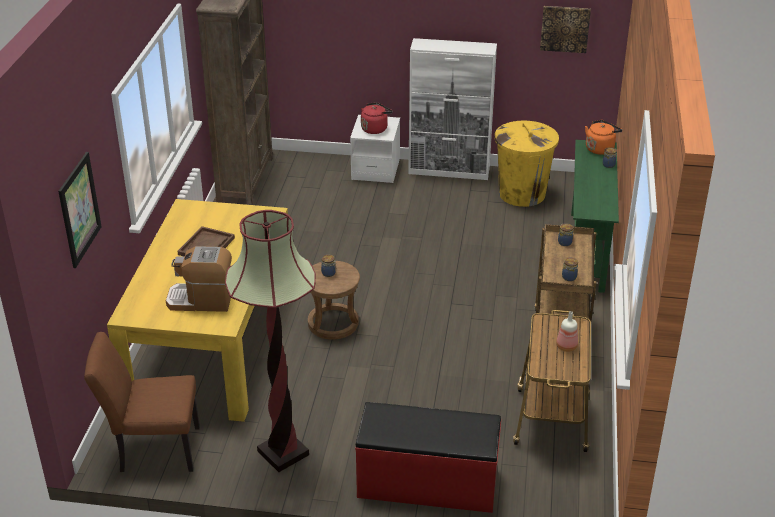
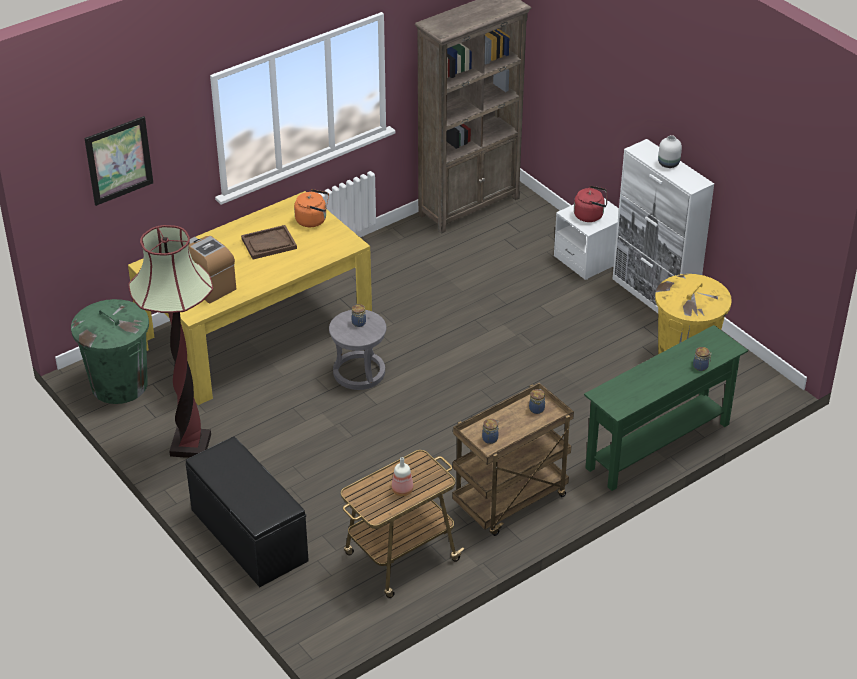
camera: 45 degrees right, 5 degrees up
brown chair [84,332,200,472] -> green trash can [71,299,149,404]
brown stool [308,261,360,339] -> grey stool [329,310,387,390]
red bench [355,402,501,513] -> black bench [185,437,309,587]
picture [540,6,591,53] -> none
orange kettle [585,120,622,155] -> orange kettle moved to [294,189,329,227]
none -> white vase [658,135,682,168]

